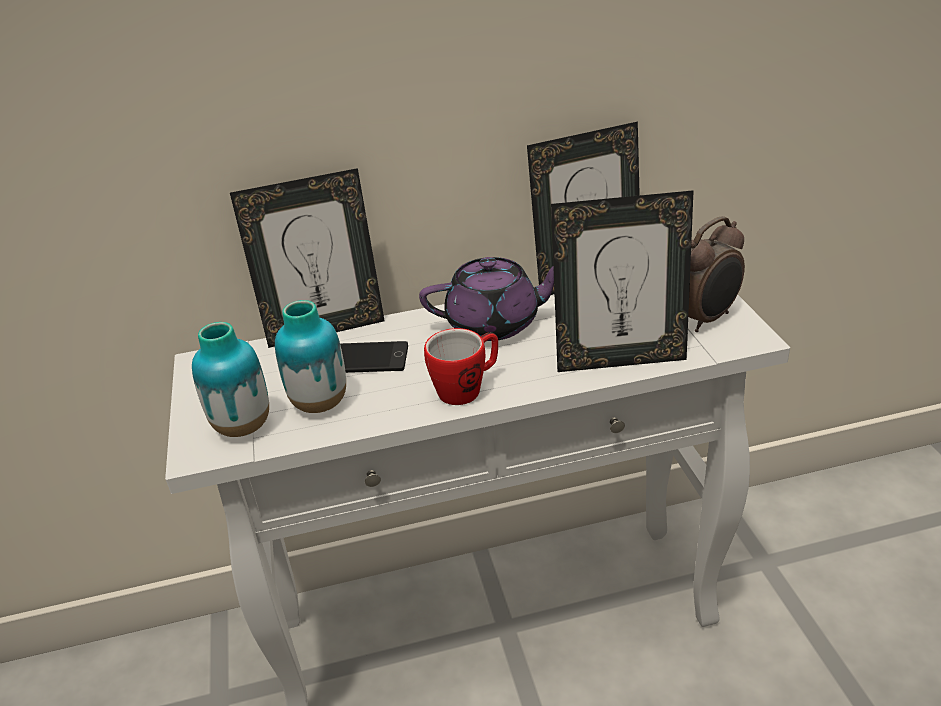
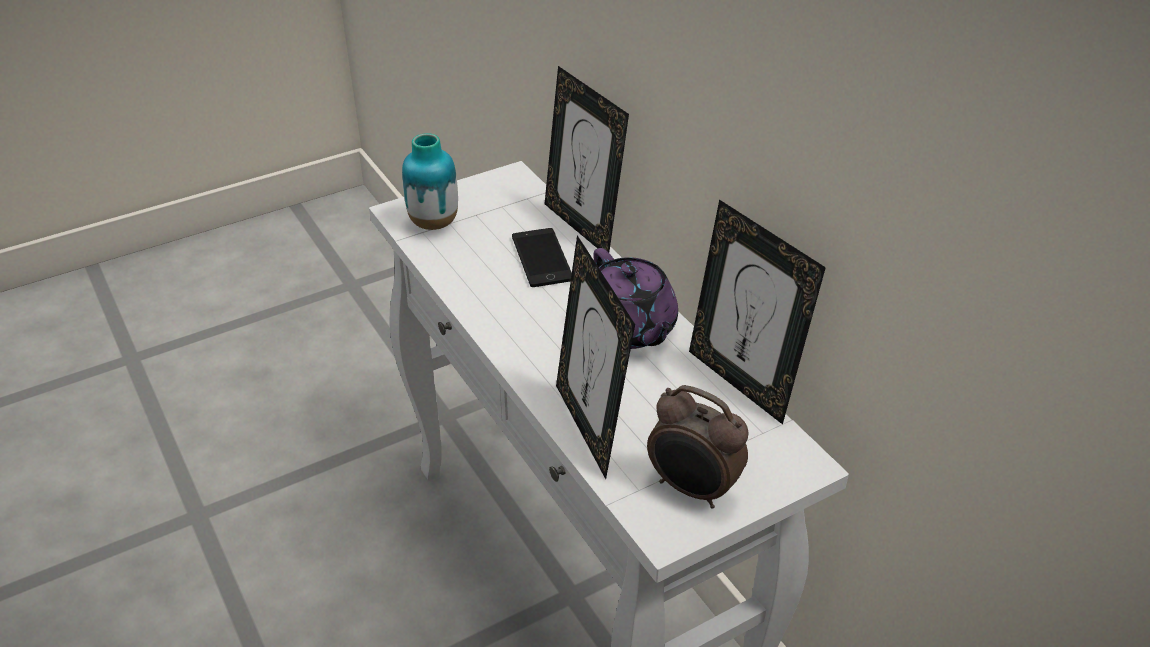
camera: 70 degrees right, 5 degrees up
vase [275,300,346,413] -> none
mug [424,328,498,405] -> none

